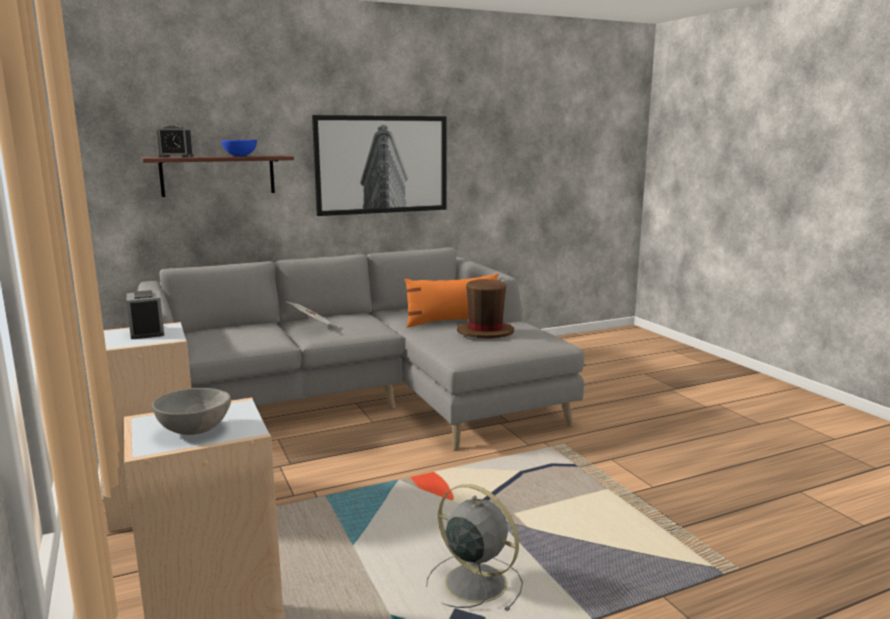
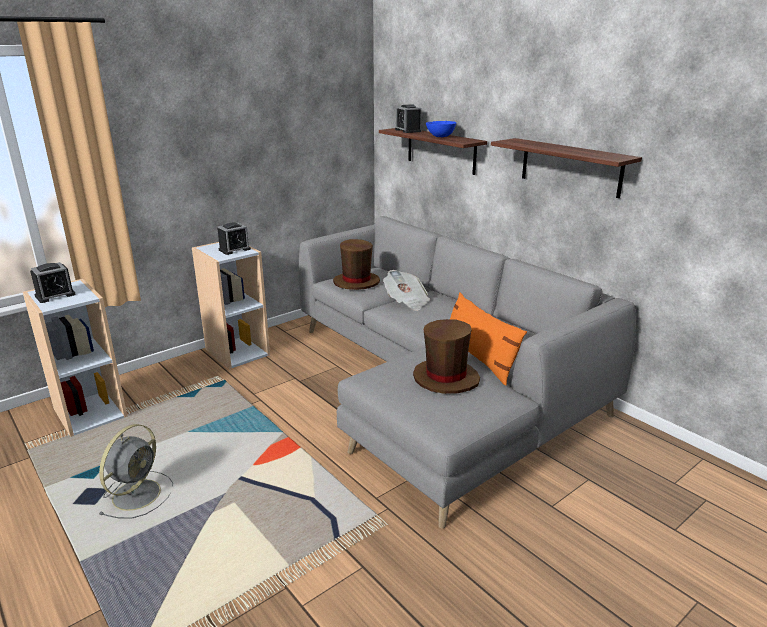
camera: 75 degrees right, 10 degrees up
grey bowl [152,388,231,435] -> alarm clock [30,262,76,303]
picture [312,115,447,216] -> shelf [491,138,642,198]
none -> brown hat [333,239,380,290]

